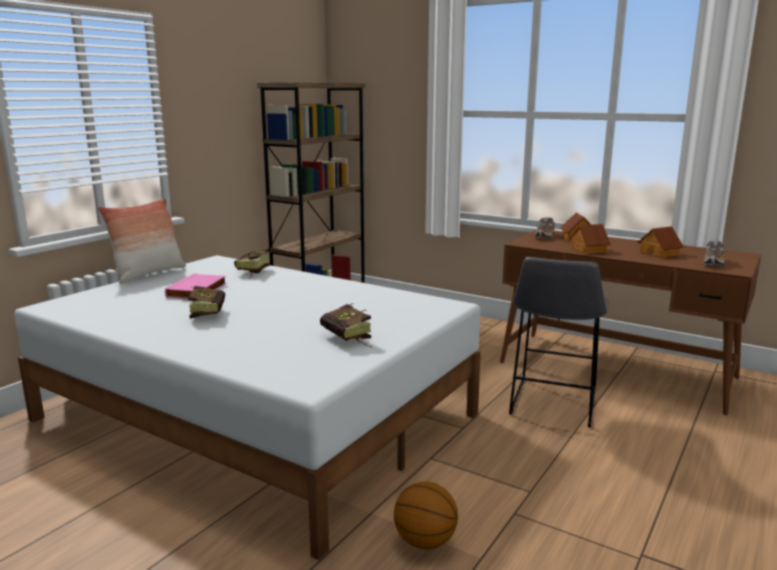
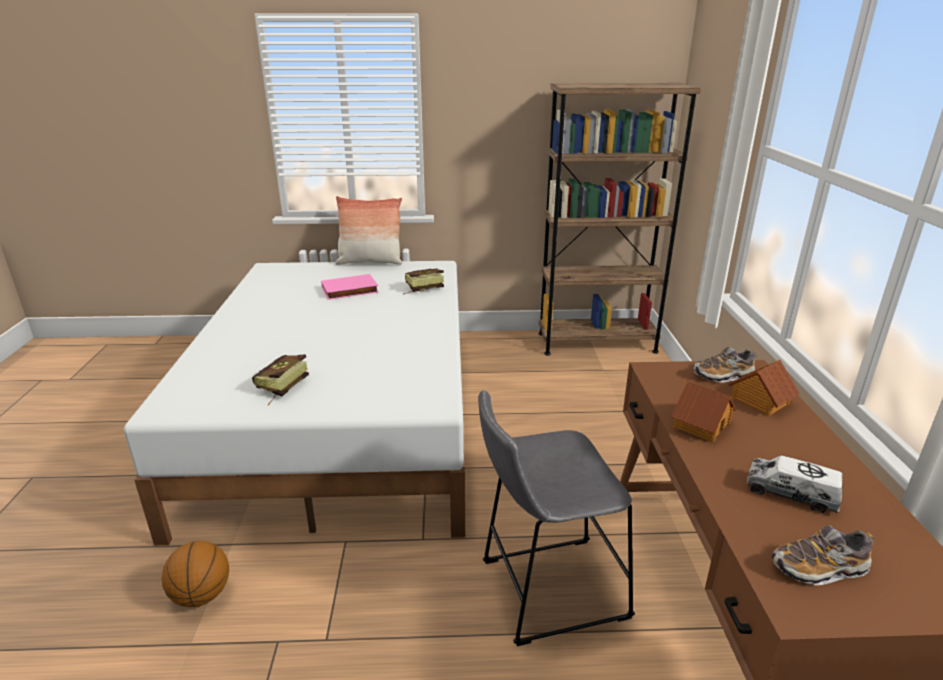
camera: 55 degrees right, 10 degrees up
book [187,286,225,319] -> none
toy house [637,226,684,258] -> toy truck [747,455,842,513]

